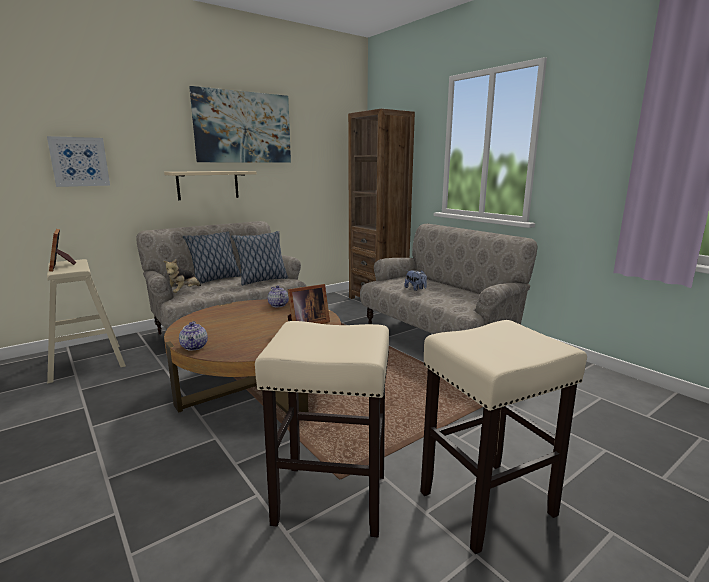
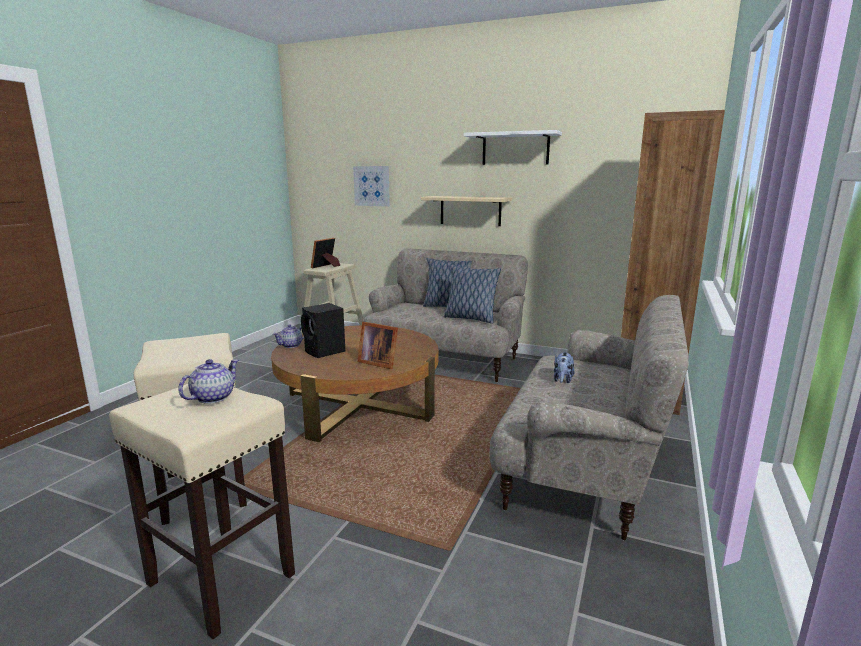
camera: 60 degrees right, 0 degrees up
plush toy [163,259,201,293] -> none
picture [189,86,291,163] -> white shelf [464,130,562,165]
teapot [268,286,289,307] -> teapot moved to [178,359,239,404]
none -> black speaker [301,303,345,358]

